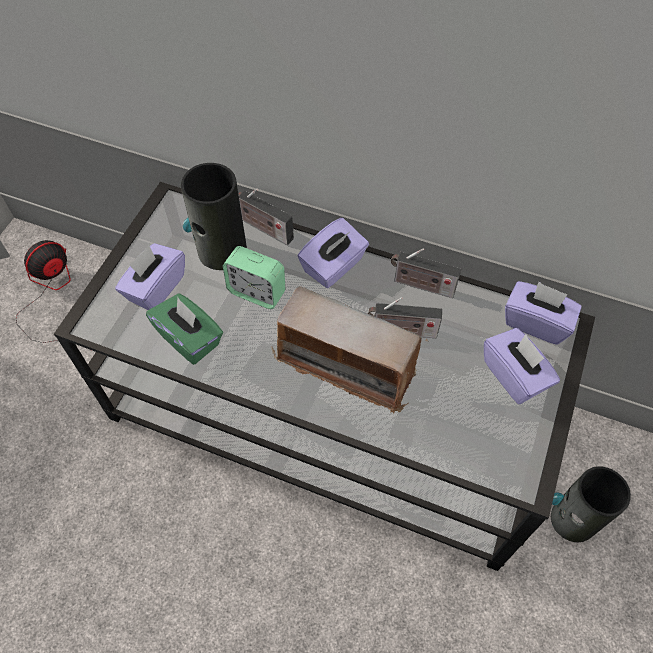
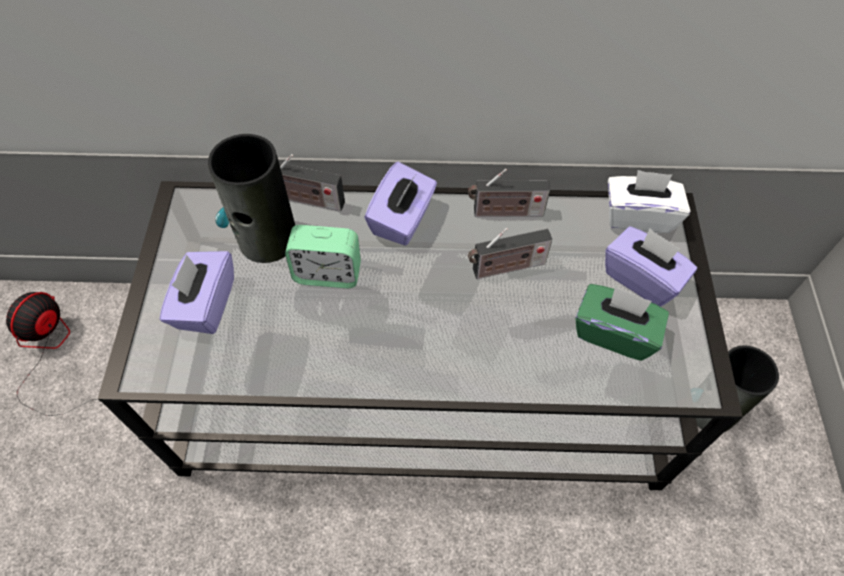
camera: 20 degrees left, 0 degrees up
green tissue box [146,294,223,365] -> green tissue box moved to [575,284,669,361]
radio [271,286,428,414] -> none
purple tissue box [505,281,582,345] -> white tissue box [608,170,690,233]

